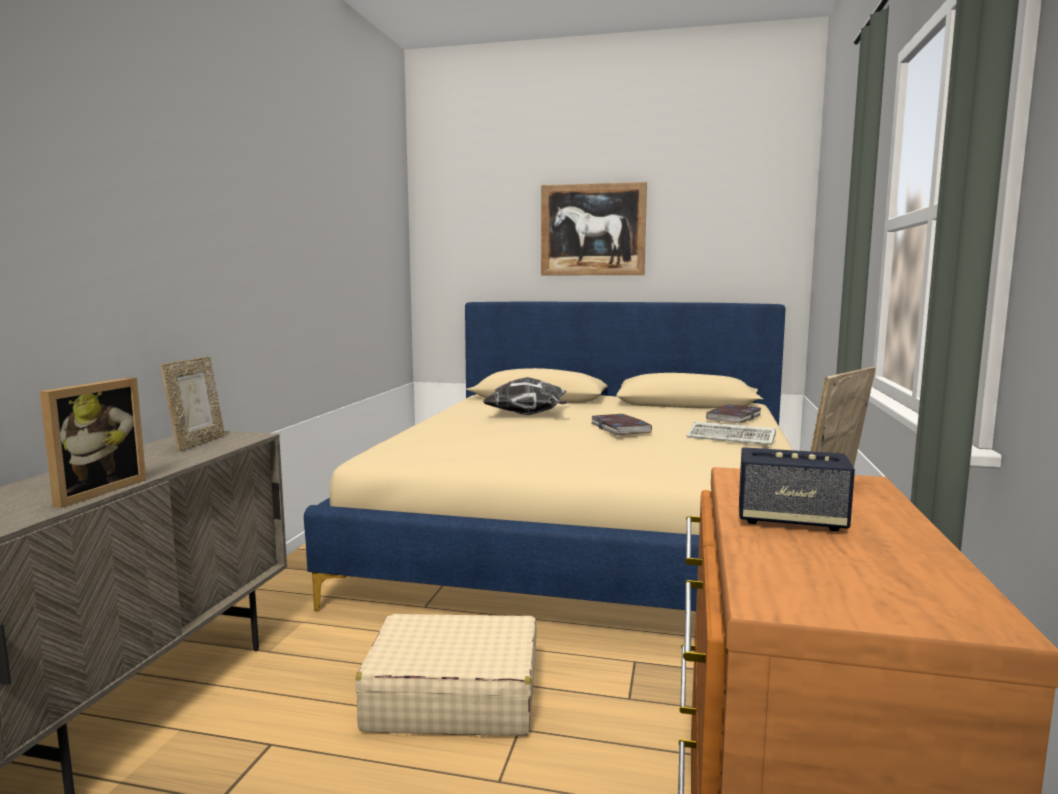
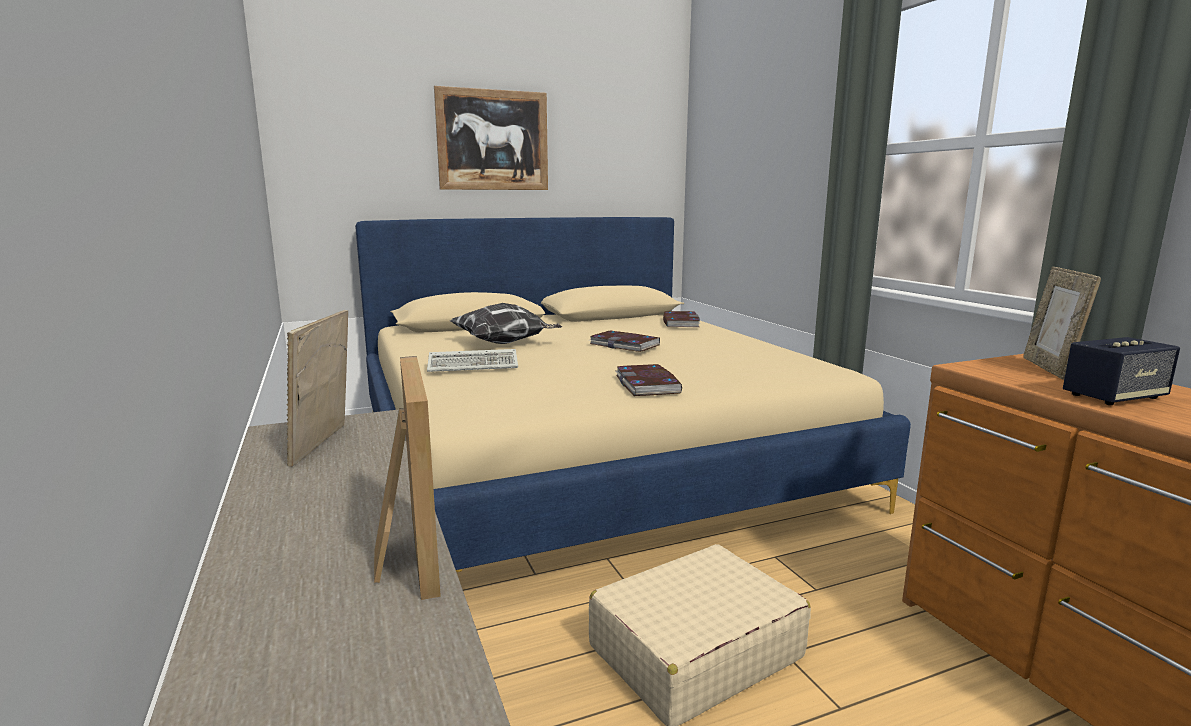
camera: 35 degrees left, 5 degrees up
picture frame [160,356,225,452] -> picture frame turned 150 degrees counterclockwise [287,310,348,467]
keyboard [687,422,776,445] -> keyboard moved to [427,349,518,372]
none -> book [615,364,682,396]

